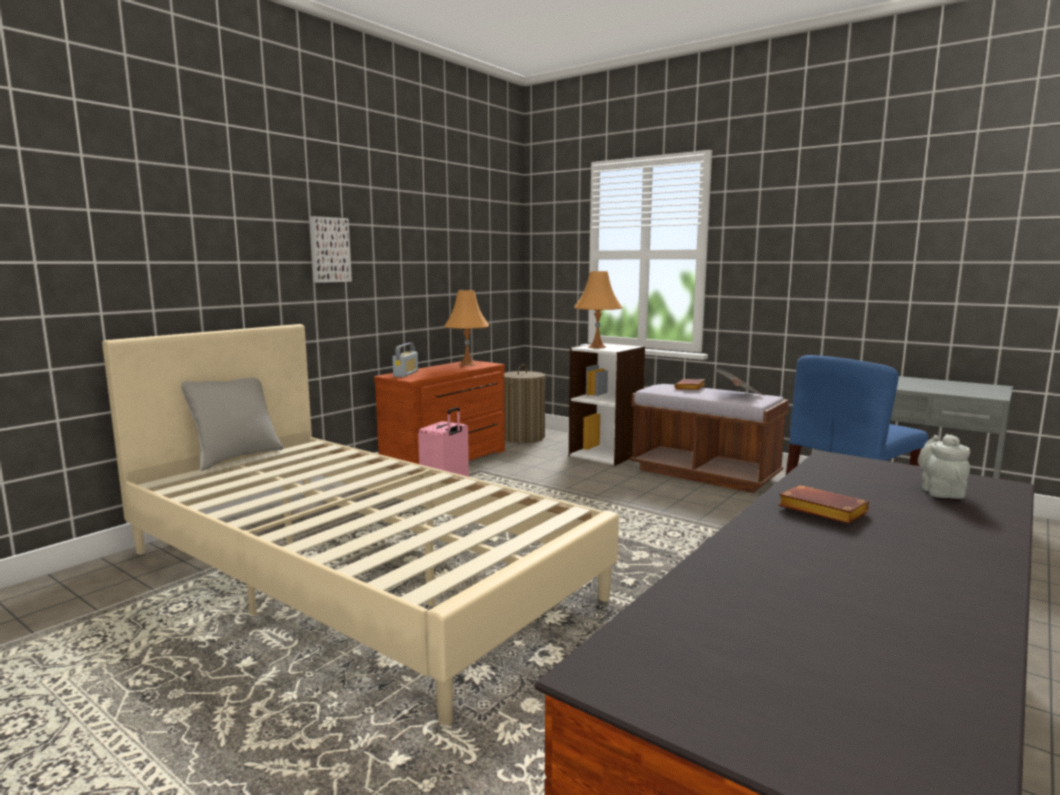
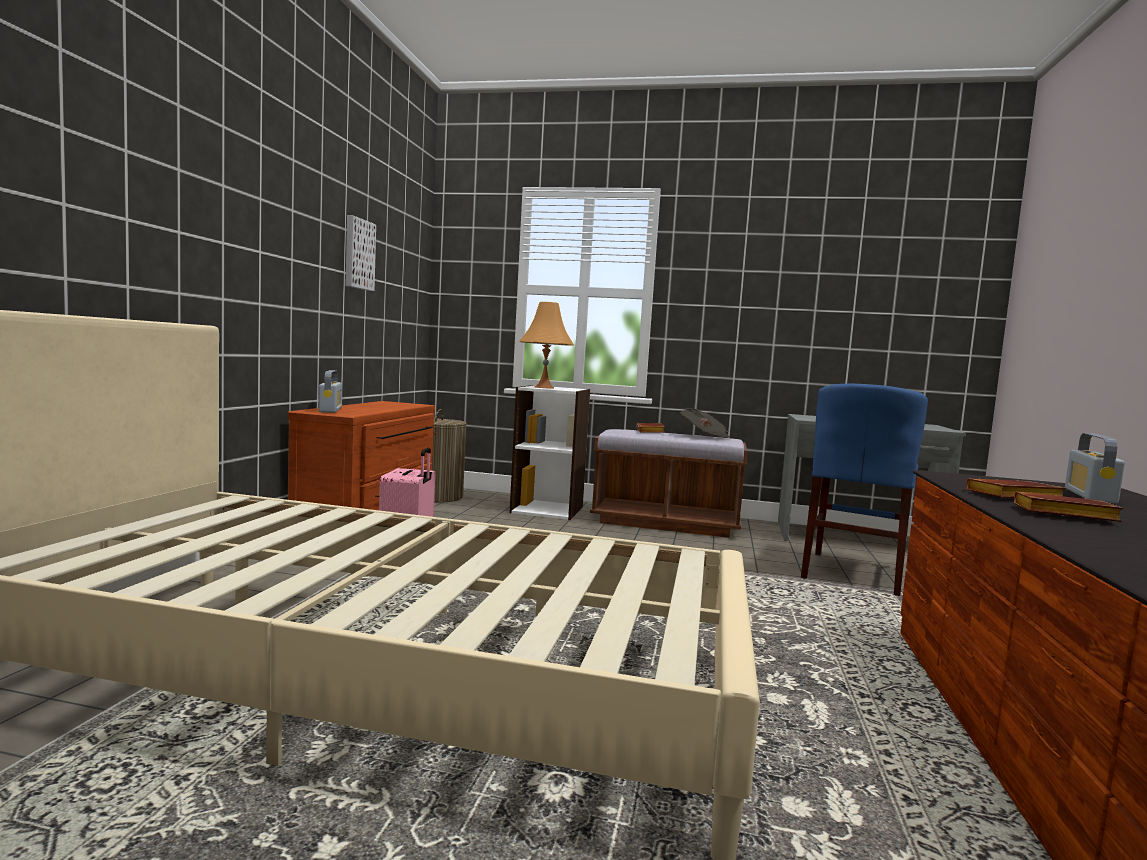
camera: 25 degrees left, 5 degrees down
grey pillow [181,377,283,471] -> none
picture [309,216,352,283] -> picture moved to [345,215,376,291]
orange table lamp [444,290,489,366] -> none
grey teapot [918,434,970,499] -> radio [1065,433,1125,504]
none -> brown book [966,478,1066,498]

